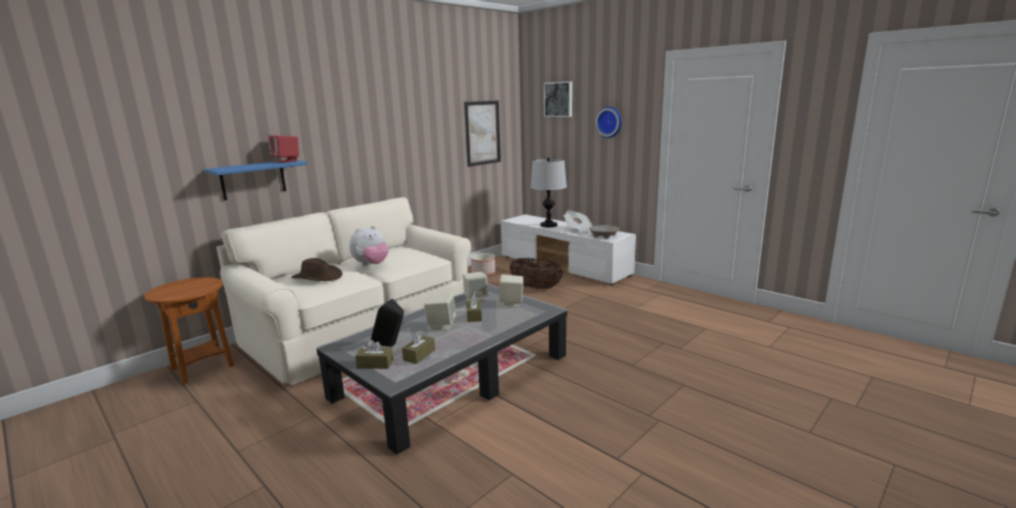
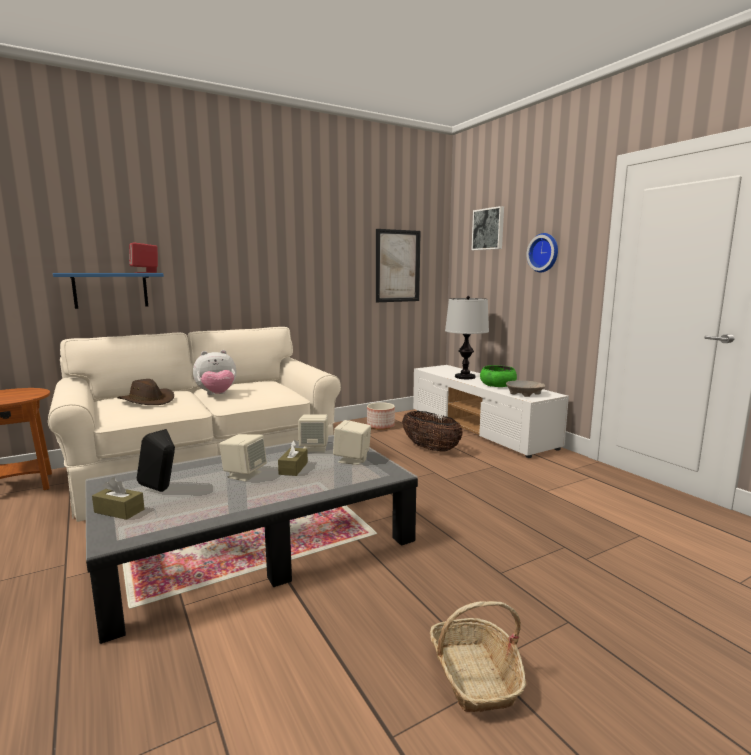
camera: 15 degrees right, 5 degrees down
brown tissue box [402,331,435,364] -> none
newspaper [564,210,593,234] -> green bowl [480,365,517,387]
none -> basket [430,601,526,712]

